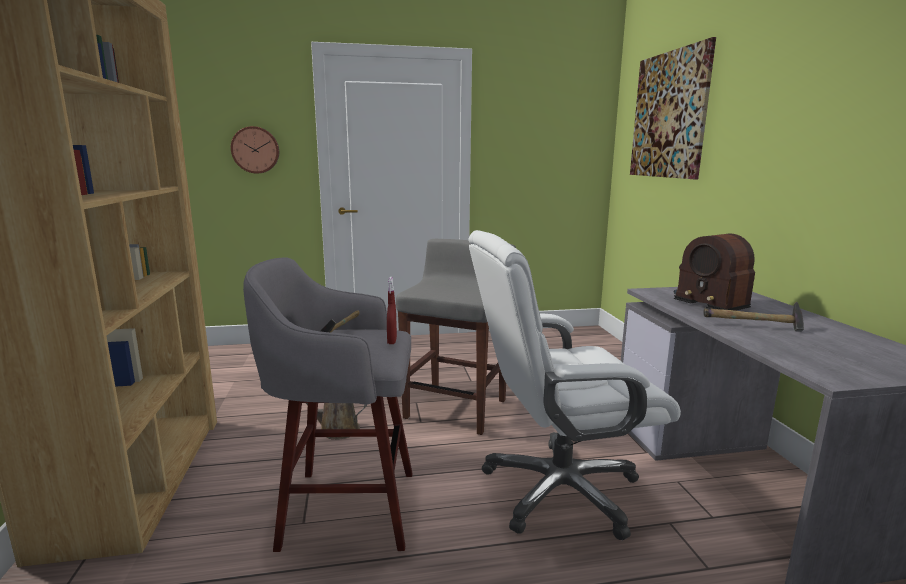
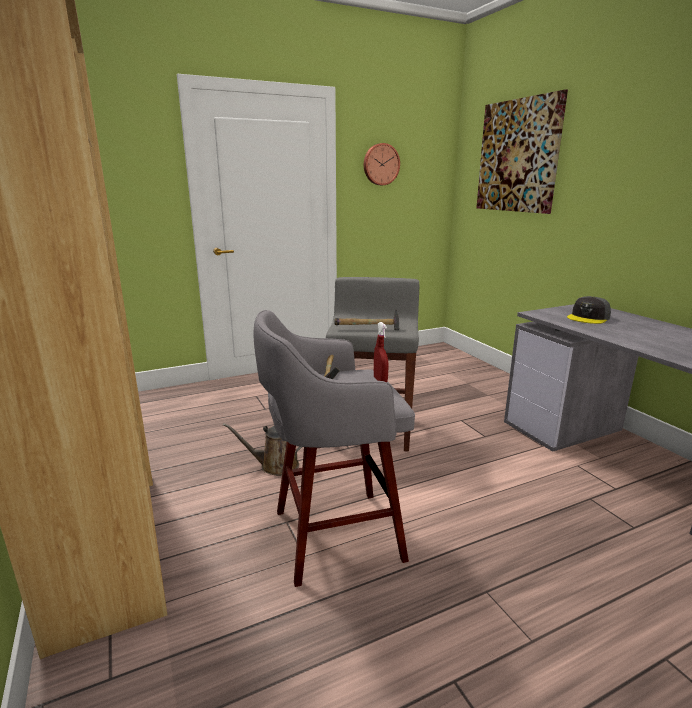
camera: 15 degrees left, 5 degrees up
wall clock [231,126,279,174] -> wall clock moved to [364,143,400,185]
white office chair [468,230,681,541] -> none
radio [674,234,755,311] -> grey cap [567,296,611,324]
hammer [703,302,804,332] -> hammer moved to [335,309,399,330]

